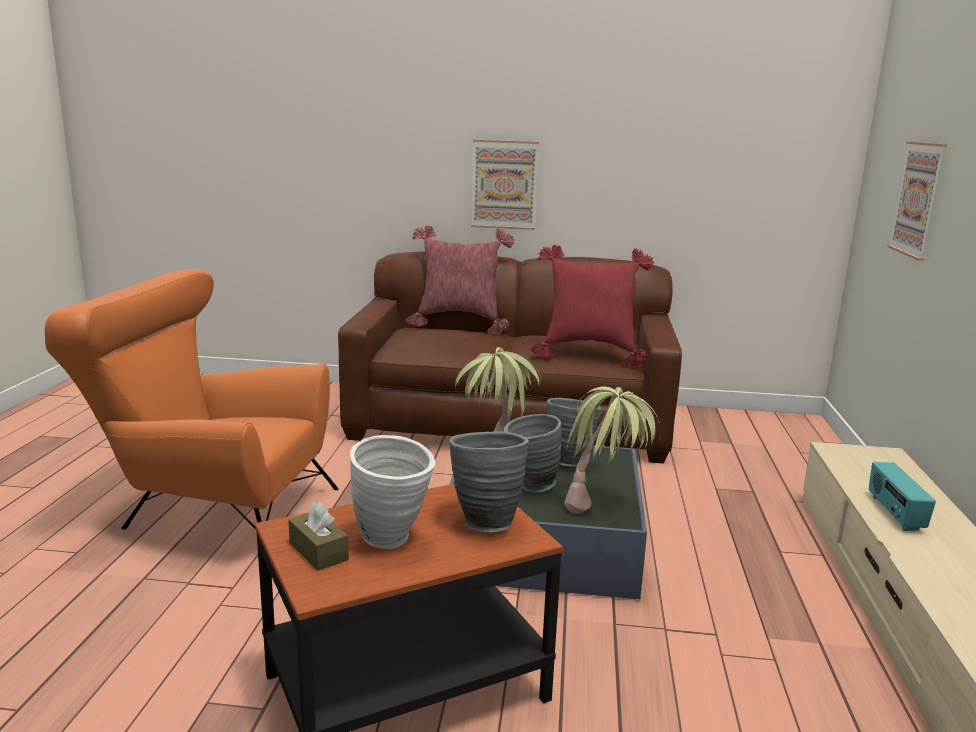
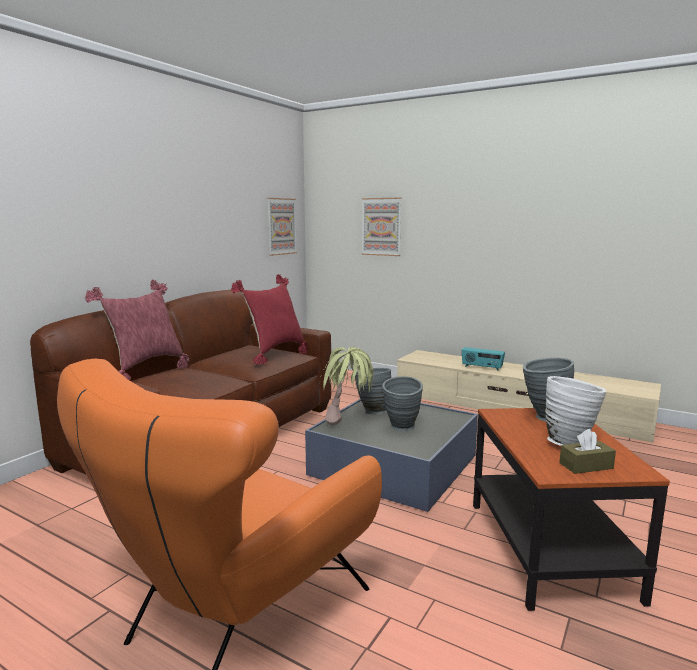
camera: 65 degrees left, 5 degrees down
picture [471,140,539,230] -> picture moved to [267,198,297,256]
potted plant [565,387,661,514] -> none

